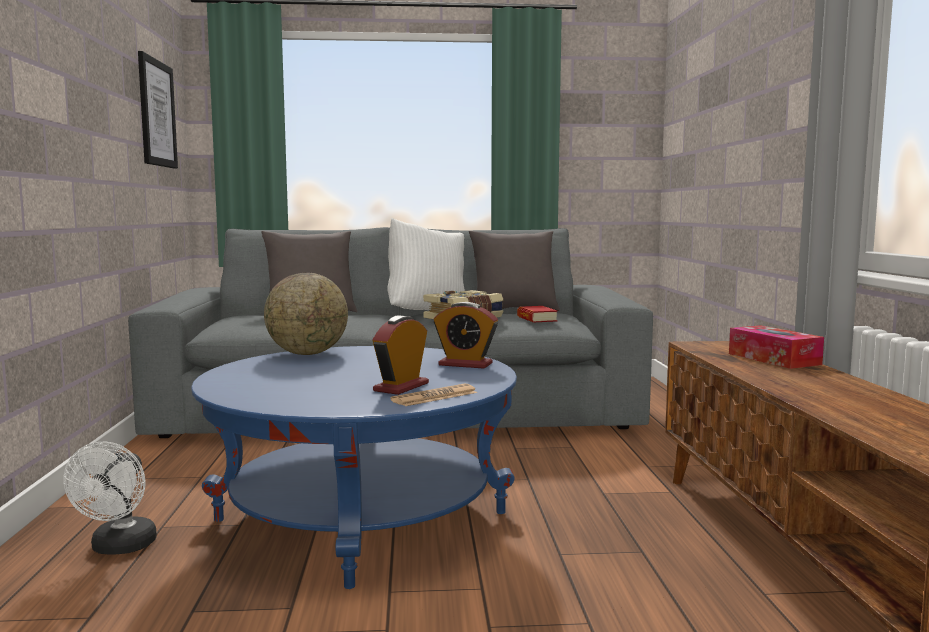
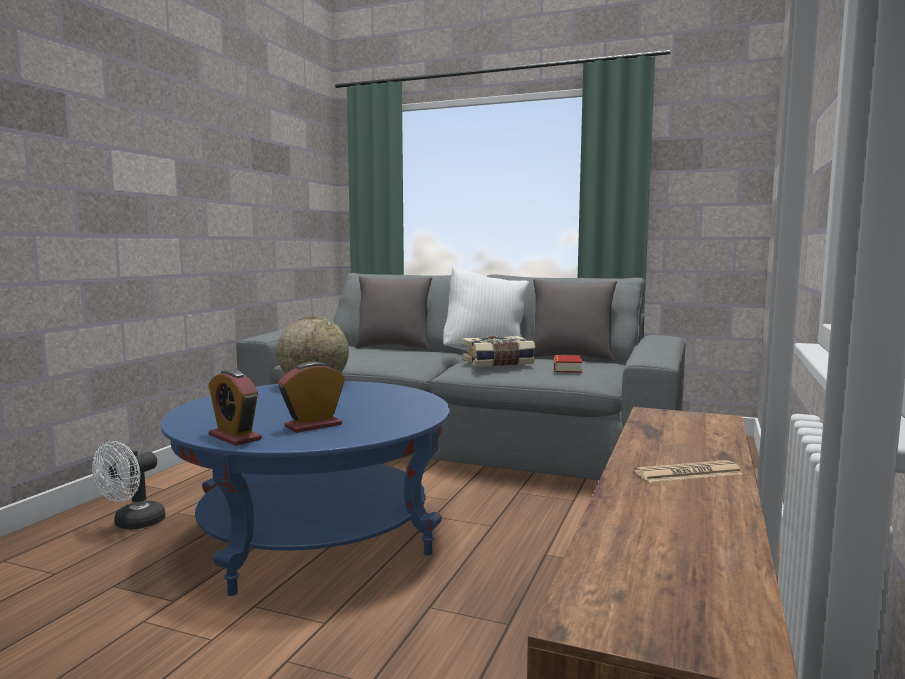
camera: 25 degrees right, 0 degrees up
picture [138,51,178,169] -> none
newspaper [390,384,478,406] -> newspaper moved to [634,460,742,483]
alarm clock [434,302,498,369] -> alarm clock moved to [208,369,262,446]
tissue box [729,325,824,369] -> none

